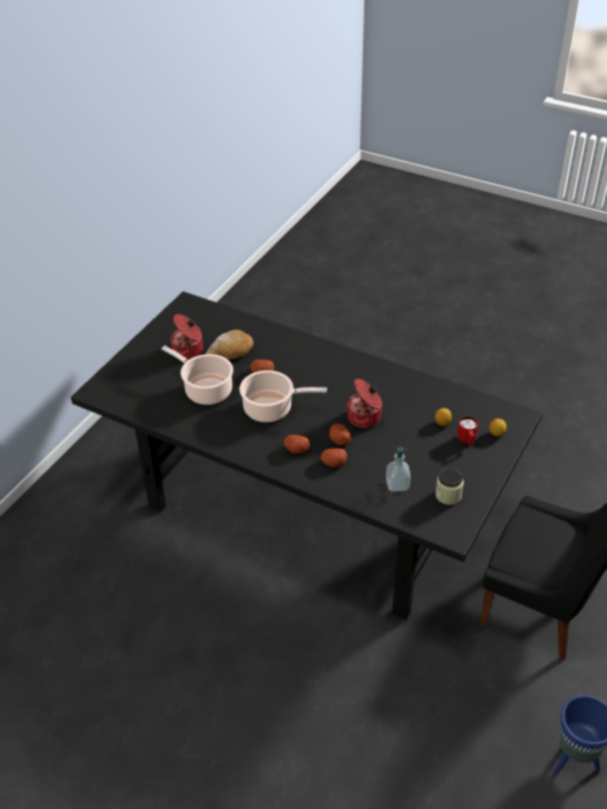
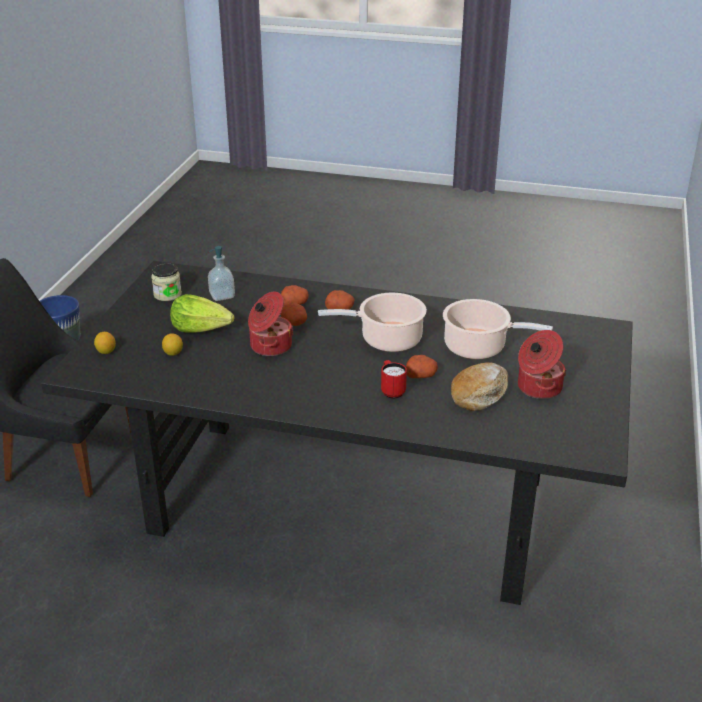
camera: 165 degrees right, 10 degrees down
red mug [457,416,478,445] -> red mug moved to [381,360,407,399]
none -> lettuce [170,294,234,333]

